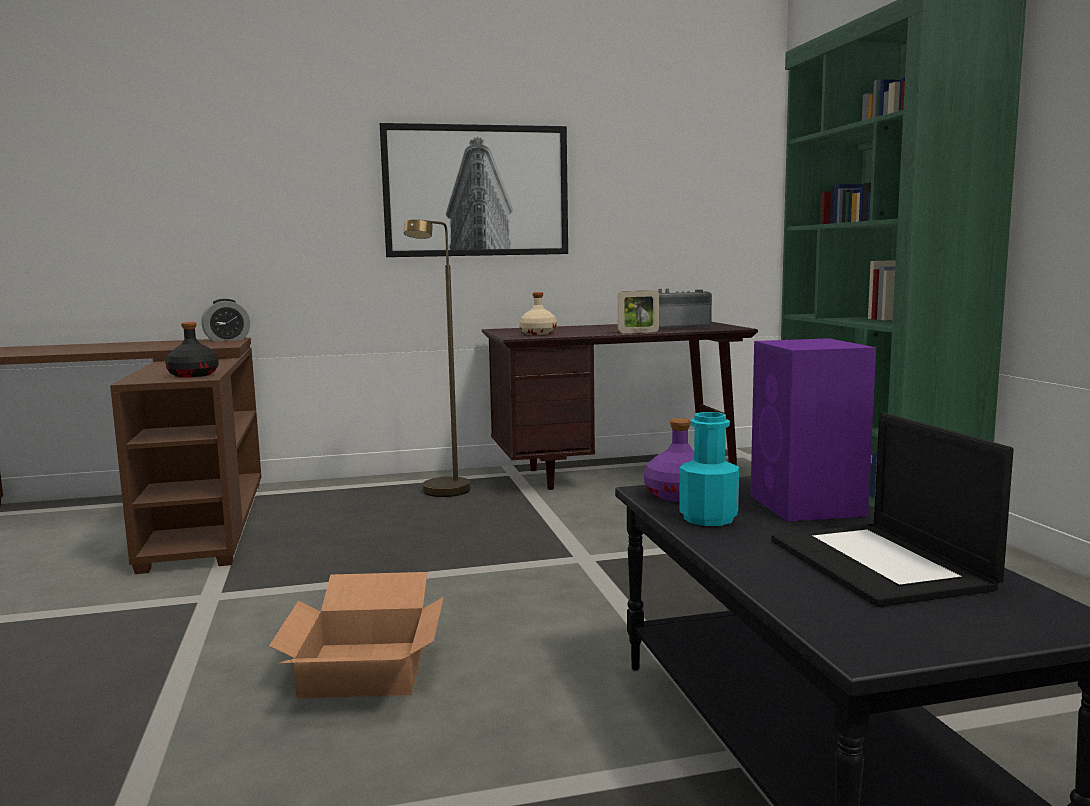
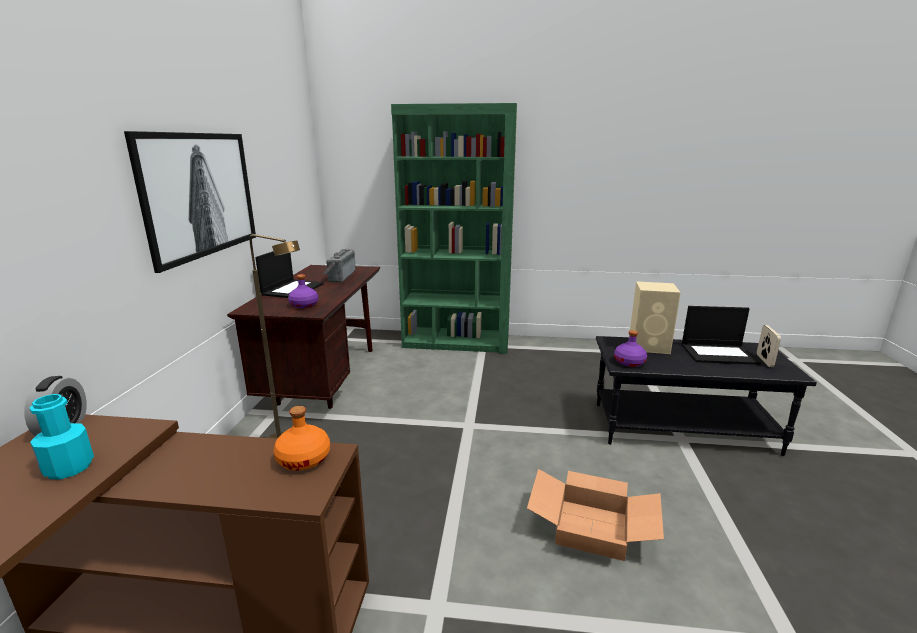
camera: 70 degrees left, 10 degrees up
black bottle [165,322,219,378] -> orange bottle [274,406,330,471]
beige bottle [519,292,557,335] -> purple bottle [288,274,318,308]
picture frame [618,290,659,333] -> picture frame moved to [757,325,781,367]
turquoise bottle [679,412,739,526] -> turquoise bottle moved to [30,394,94,480]
purple speaker [751,338,876,522] -> beige speaker [630,281,681,354]
none -> laptop [255,251,324,298]

